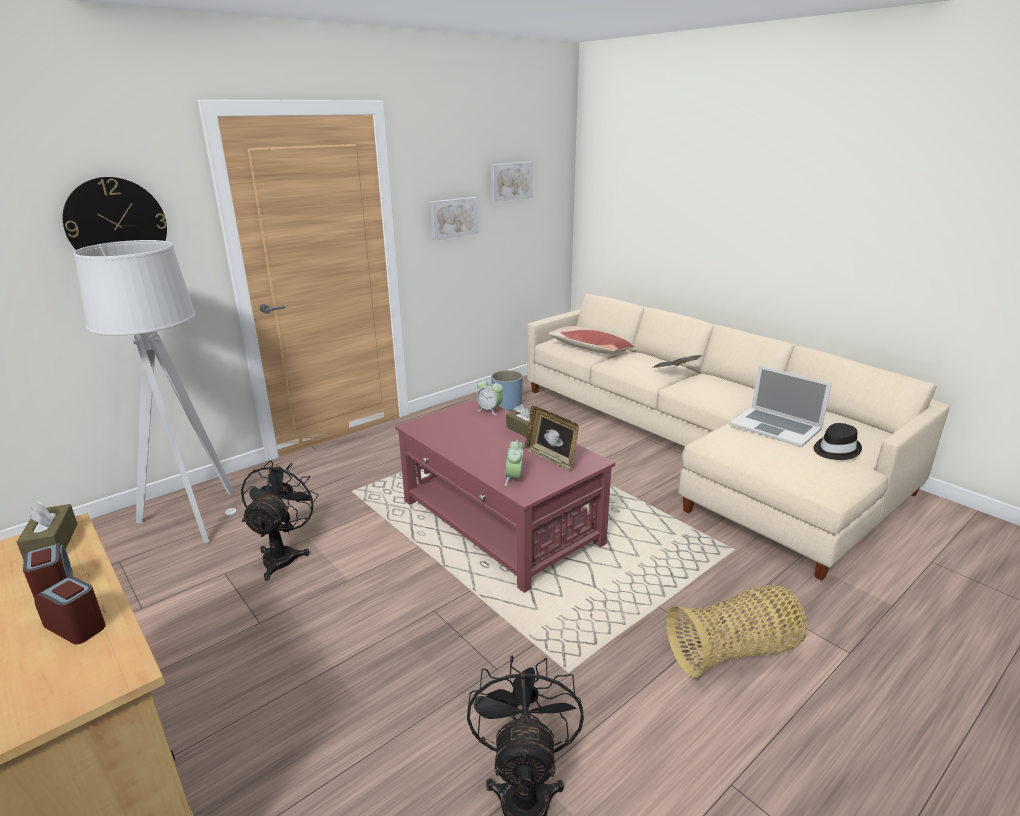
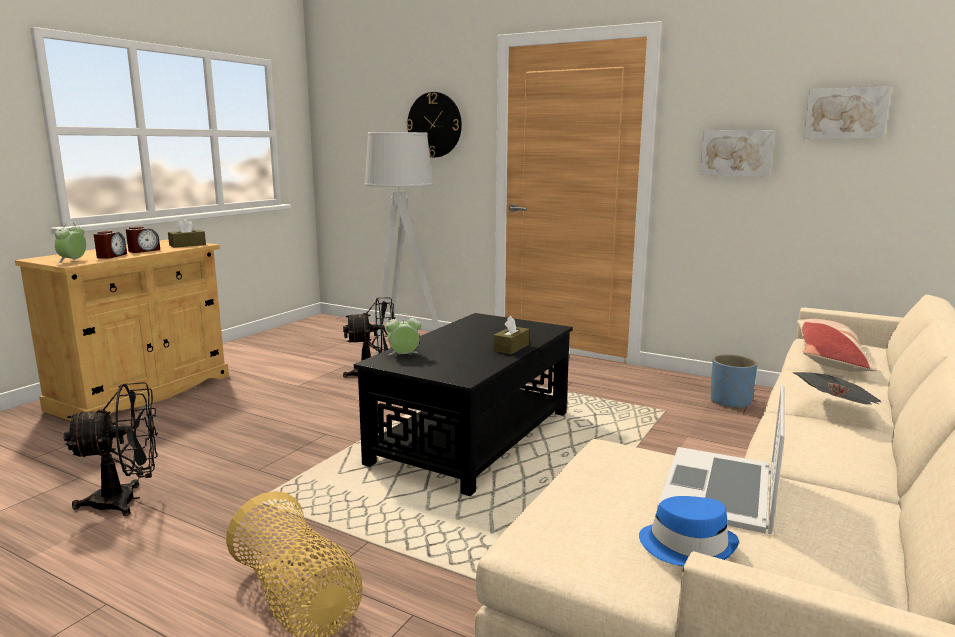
camera: 70 degrees right, 10 degrees down
red coffee table [395,399,615,593] -> black coffee table [354,313,573,496]
alarm clock [477,377,503,415] -> alarm clock moved to [55,222,86,263]
picture frame [525,406,579,472] -> none
black hat [814,423,862,460] -> blue hat [639,496,739,566]

